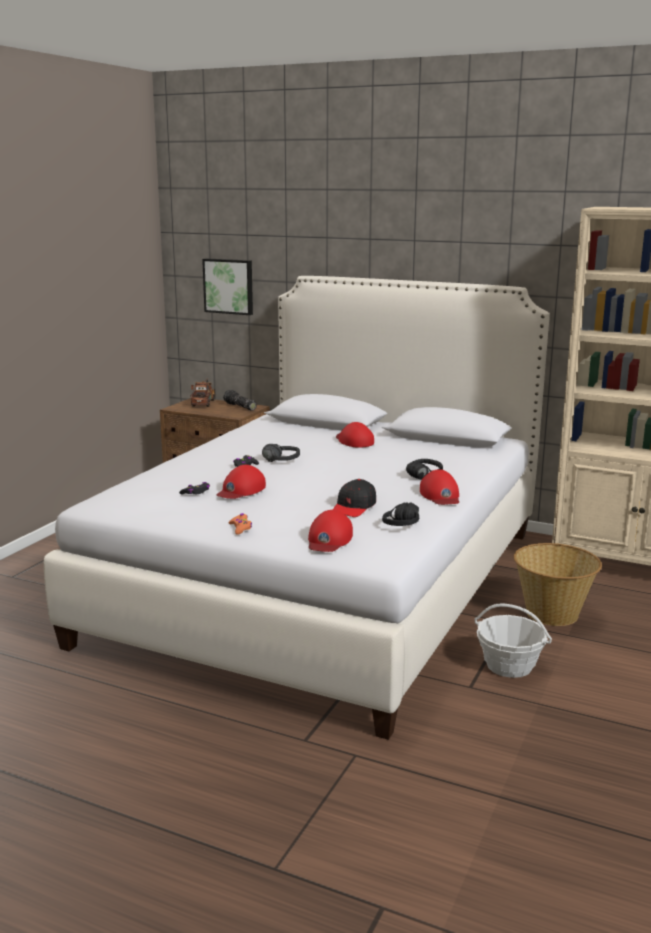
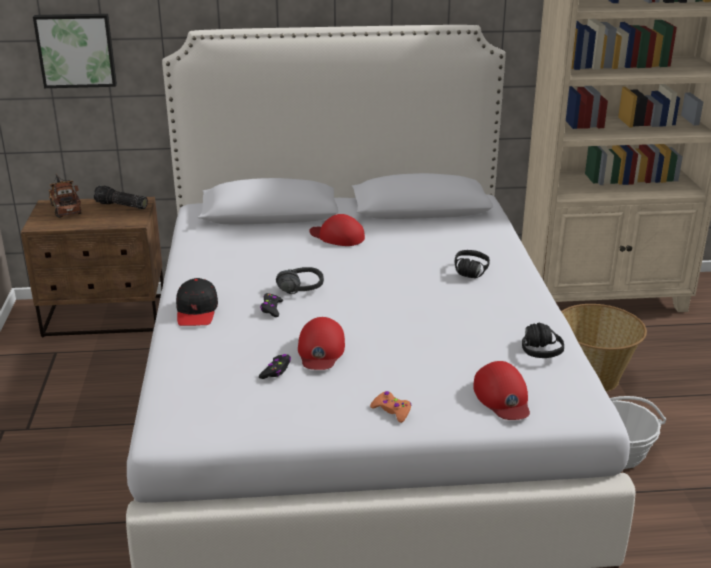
camera: 30 degrees left, 10 degrees up
black cap [333,479,376,517] -> black cap moved to [176,278,218,326]
red cap [420,469,459,505] -> none

